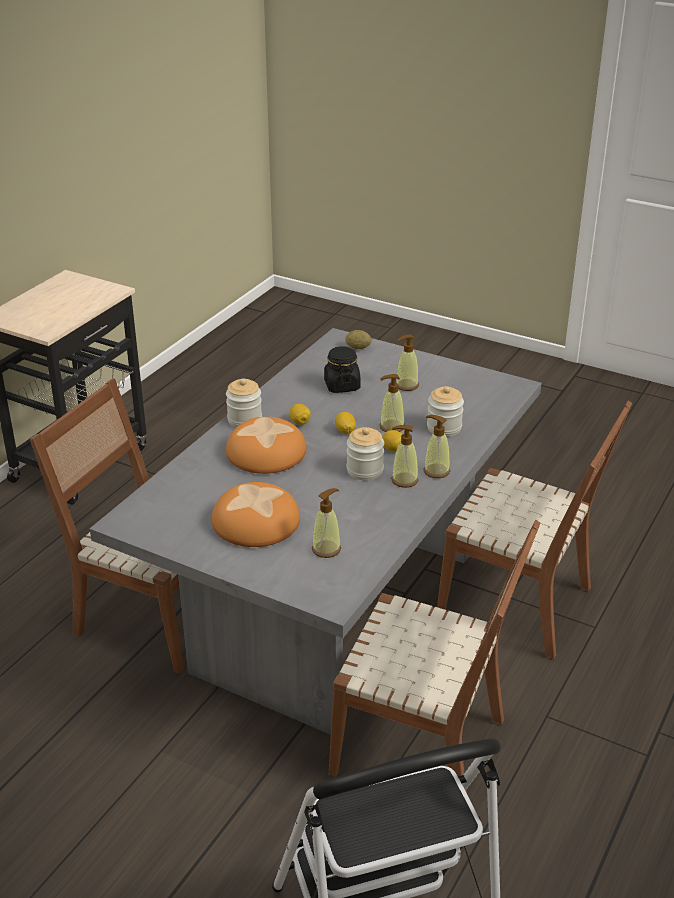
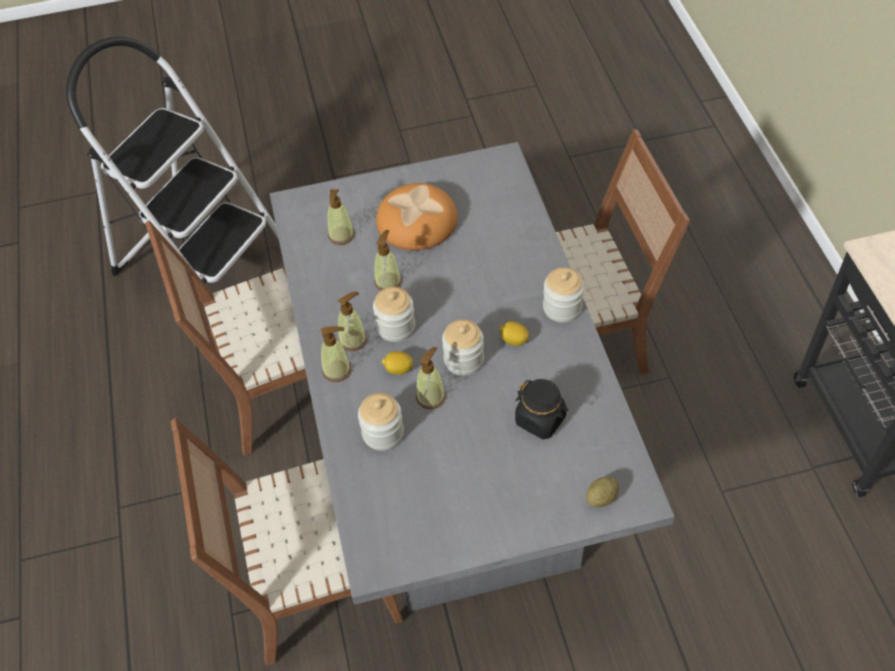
camera: 140 degrees right, 20 degrees up
bread [226,417,307,474] -> none
lemon [335,412,356,434] -> jar [442,319,484,376]
soap dispenser [396,335,419,391] -> soap dispenser moved to [374,230,402,291]

